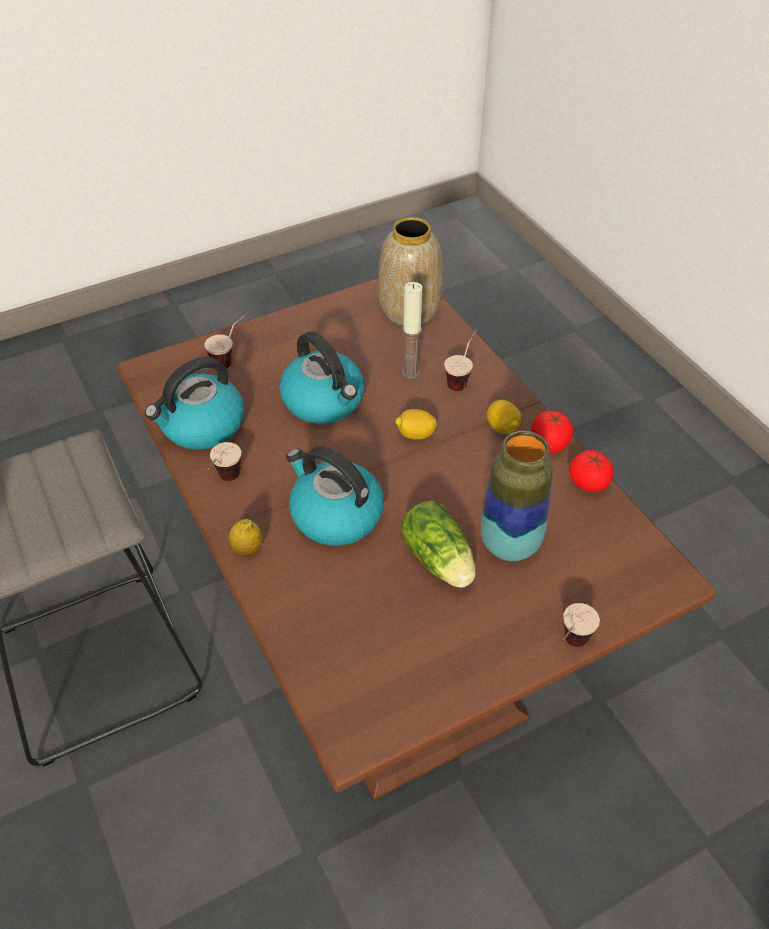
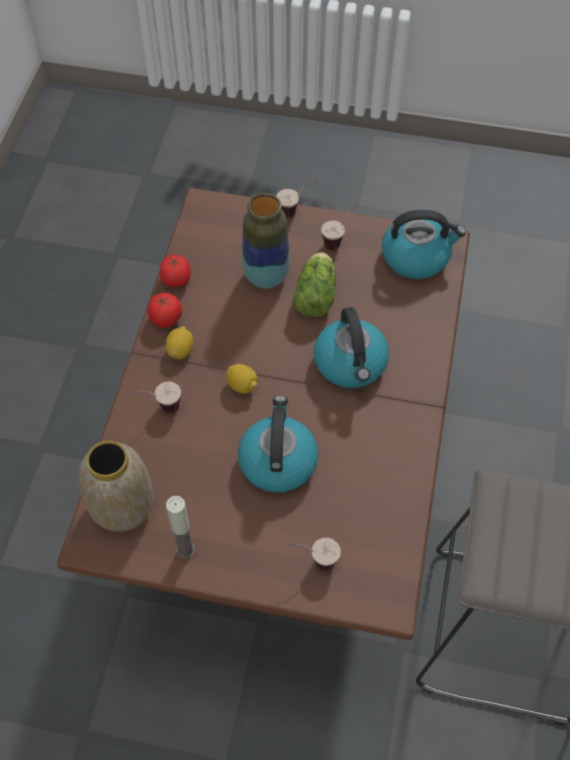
camera: 140 degrees left, 10 degrees up
kettle [145,357,244,450] -> kettle moved to [382,210,466,279]
cup [207,442,241,481] -> cup moved to [321,204,359,250]
lemon [228,519,263,556] -> none
candle [402,282,423,379] -> candle moved to [166,496,195,559]

